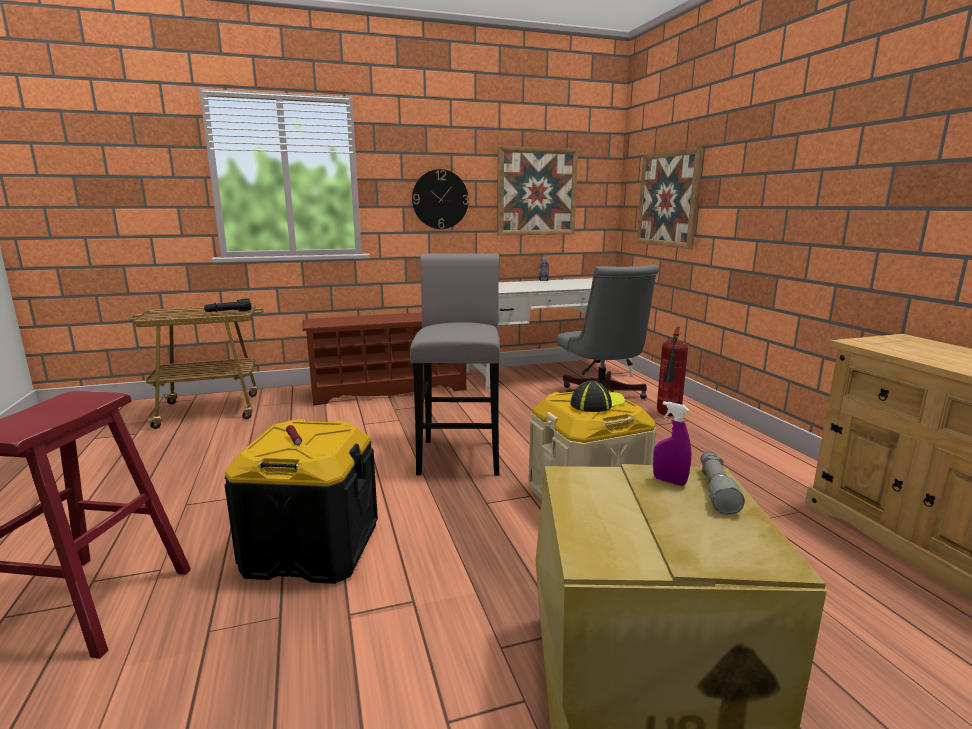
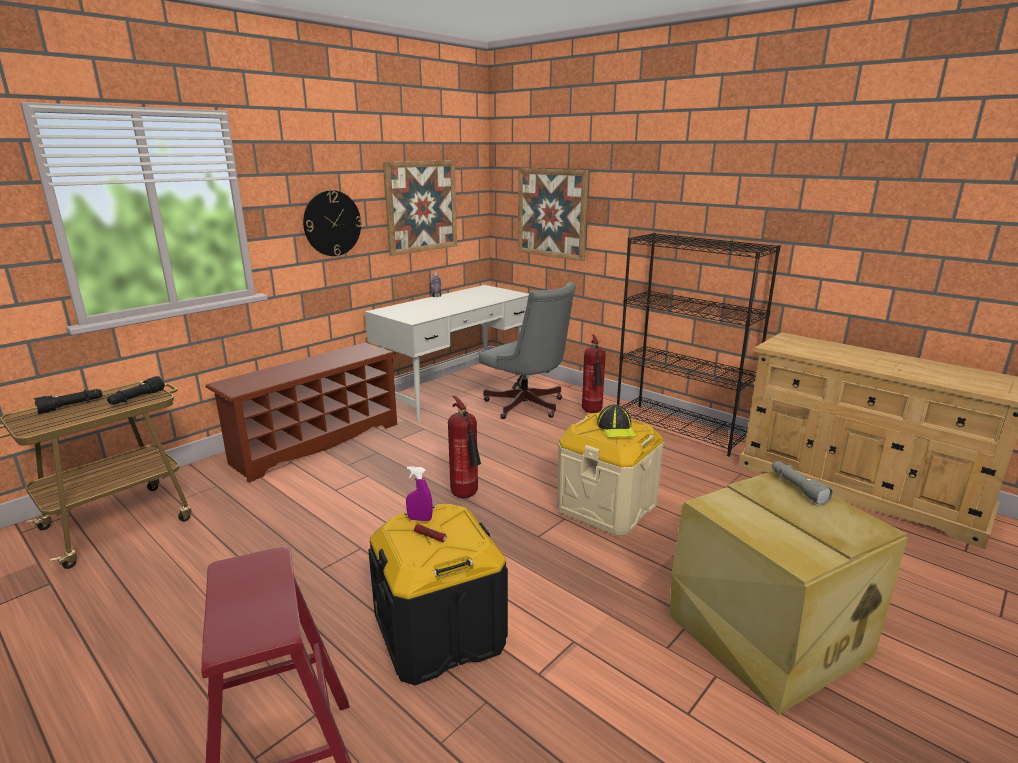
camera: 30 degrees left, 5 degrees up
grey stool [410,254,500,476] -> fire extinguisher [448,396,481,498]
cap [570,380,625,412] -> cap turned 150 degrees clockwise [597,404,637,438]
purple spray bottle [653,401,691,486] -> purple spray bottle moved to [406,466,433,521]
none -> black flashlight [34,389,103,414]
none -> black bookcase [617,233,781,457]

